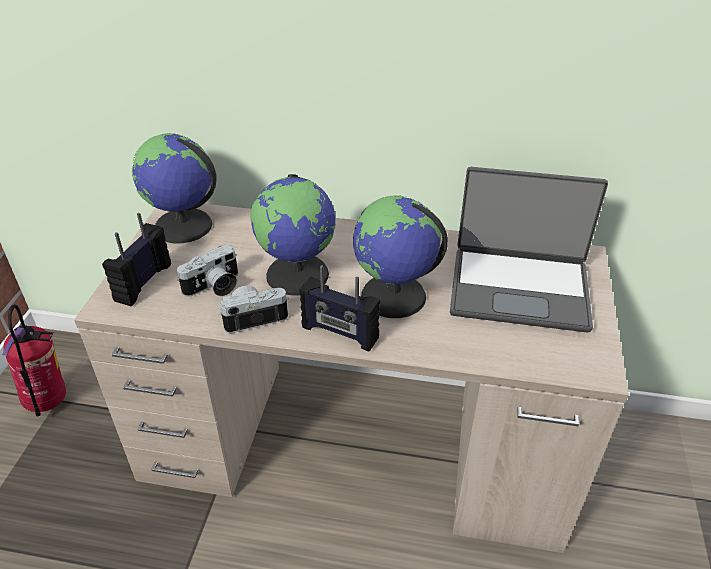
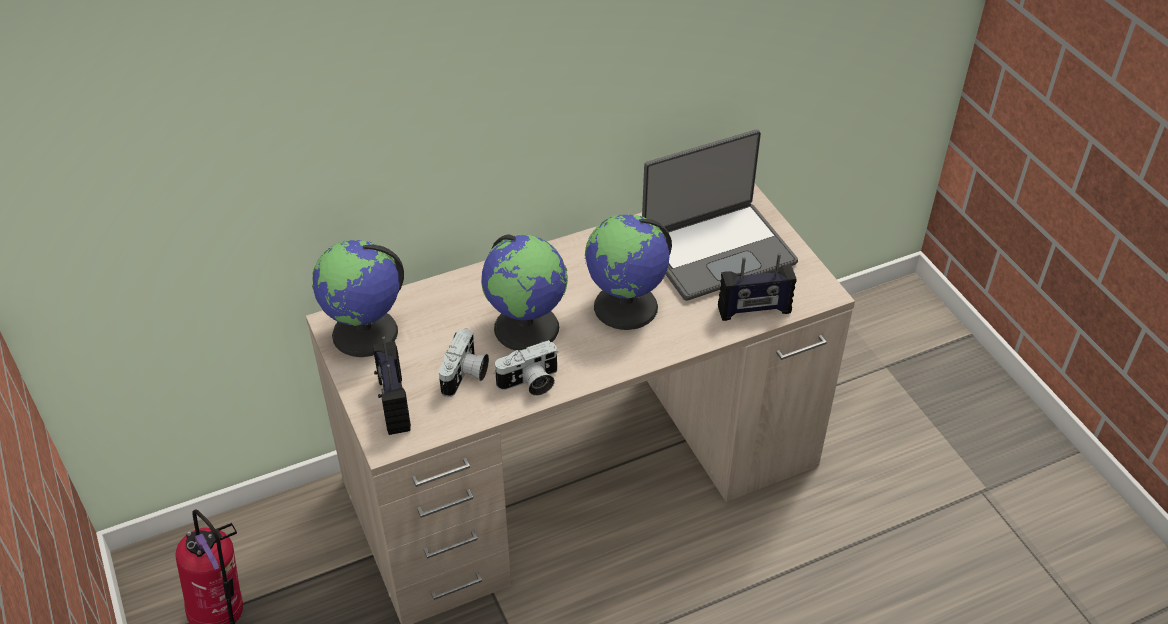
camera: 35 degrees left, 5 degrees up
camera [219,285,289,334] -> camera turned 150 degrees counterclockwise [493,340,558,396]
radio [299,265,380,352] -> radio moved to [718,253,797,321]

